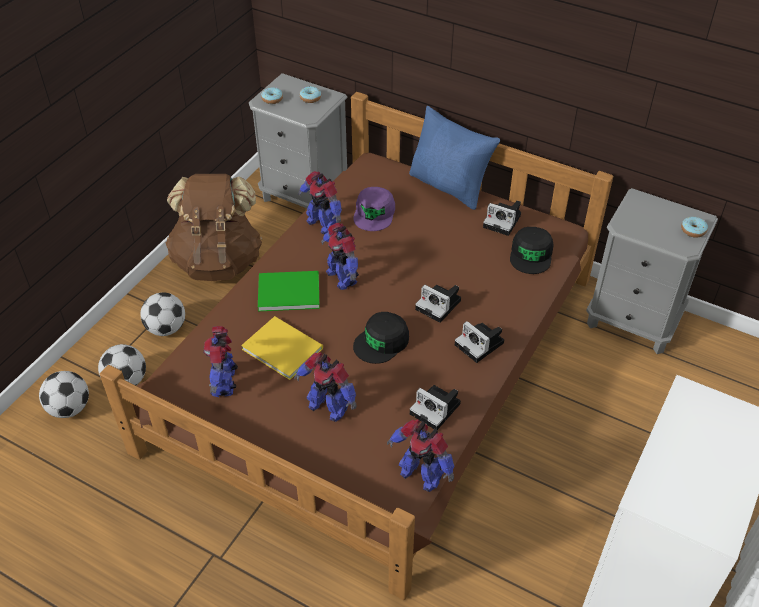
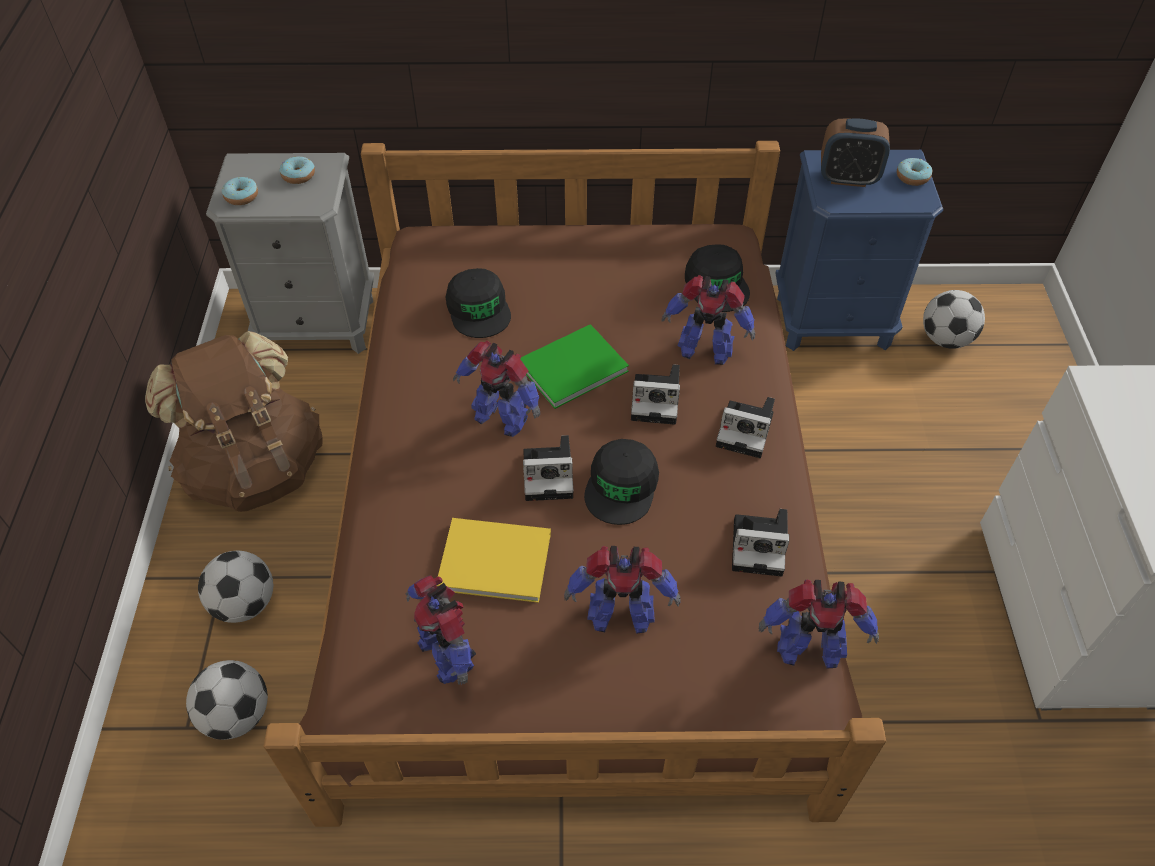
camera: 30 degrees left, 5 degrees up
football [39,371,89,418] -> football moved to [923,290,985,349]
green book [258,271,320,311] -> green book moved to [520,324,629,409]
toy robot [298,171,342,235] -> toy robot moved to [661,275,755,365]
purple cap [353,187,395,231] -> black cap [446,268,511,338]
blue pillow [409,106,500,210] -> none
camera [483,201,521,236] -> camera moved to [523,435,574,501]
grey nightstand [586,188,718,354] -> blue nightstand [775,150,943,351]
none -> alarm clock [821,118,890,187]

